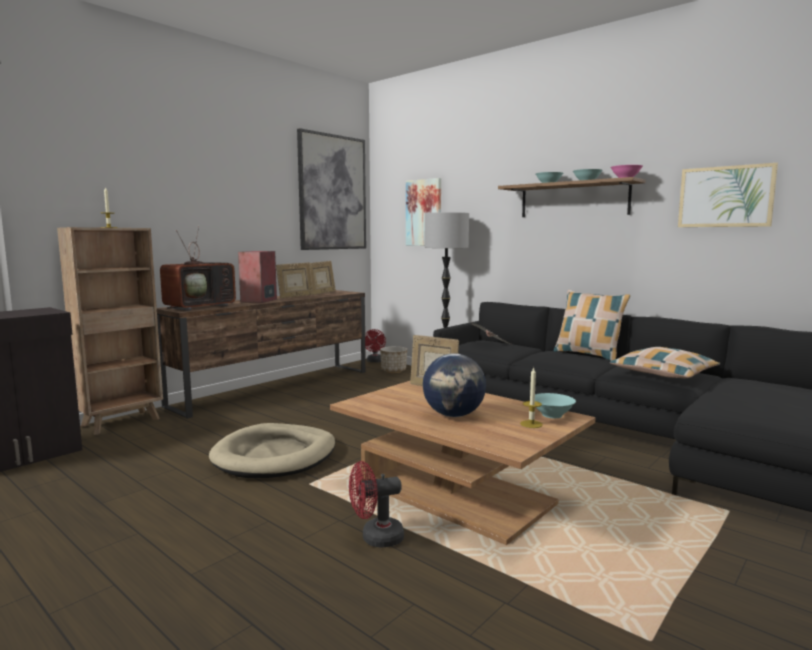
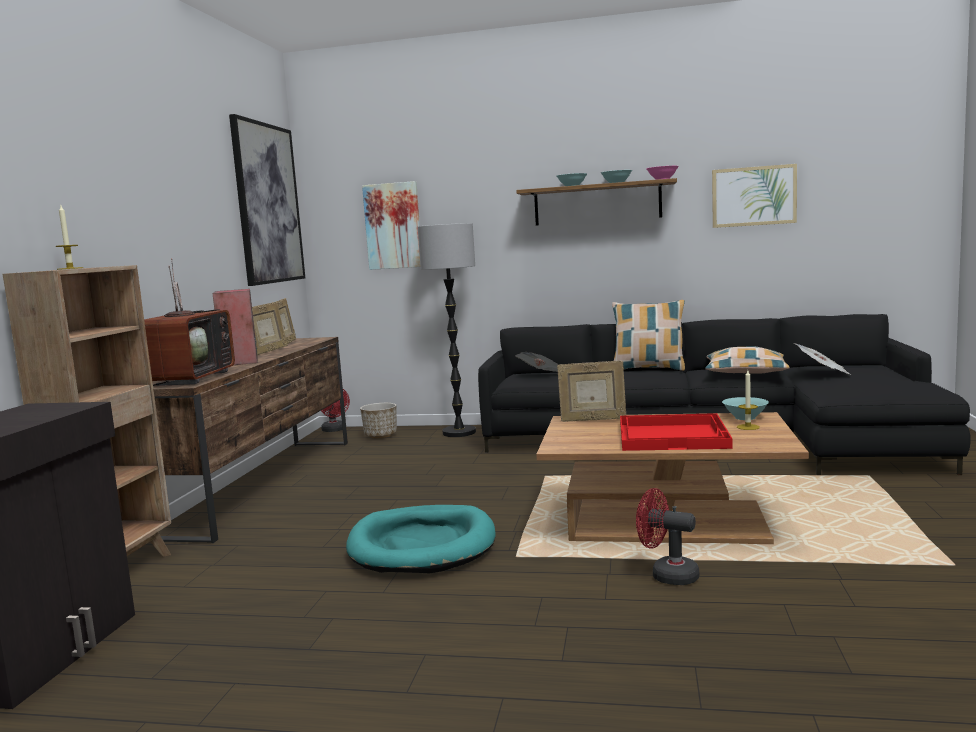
camera: 30 degrees left, 0 degrees up
beige dog bed [209,423,335,478] -> turquoise dog bed [346,505,496,573]
red fan [349,461,404,548] -> red fan turned 75 degrees clockwise [636,488,700,585]
globe [423,353,486,417] -> red tray [620,413,733,451]
none -> newspaper [794,343,851,375]

